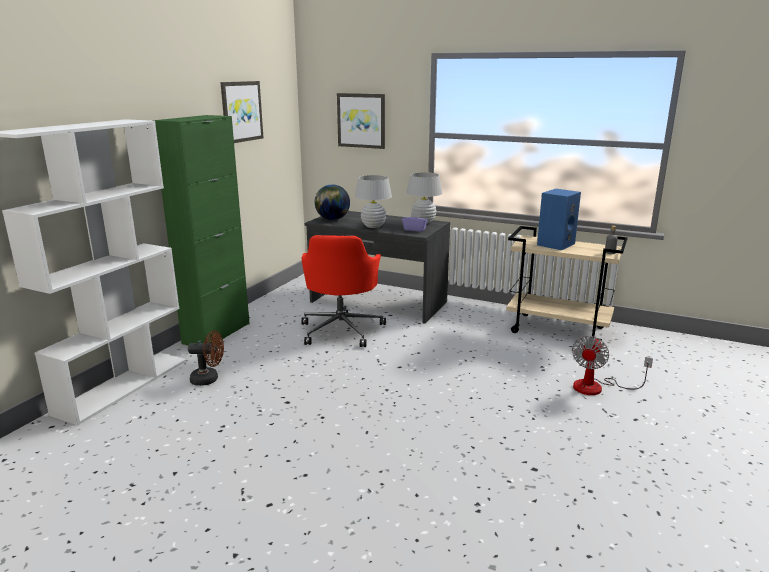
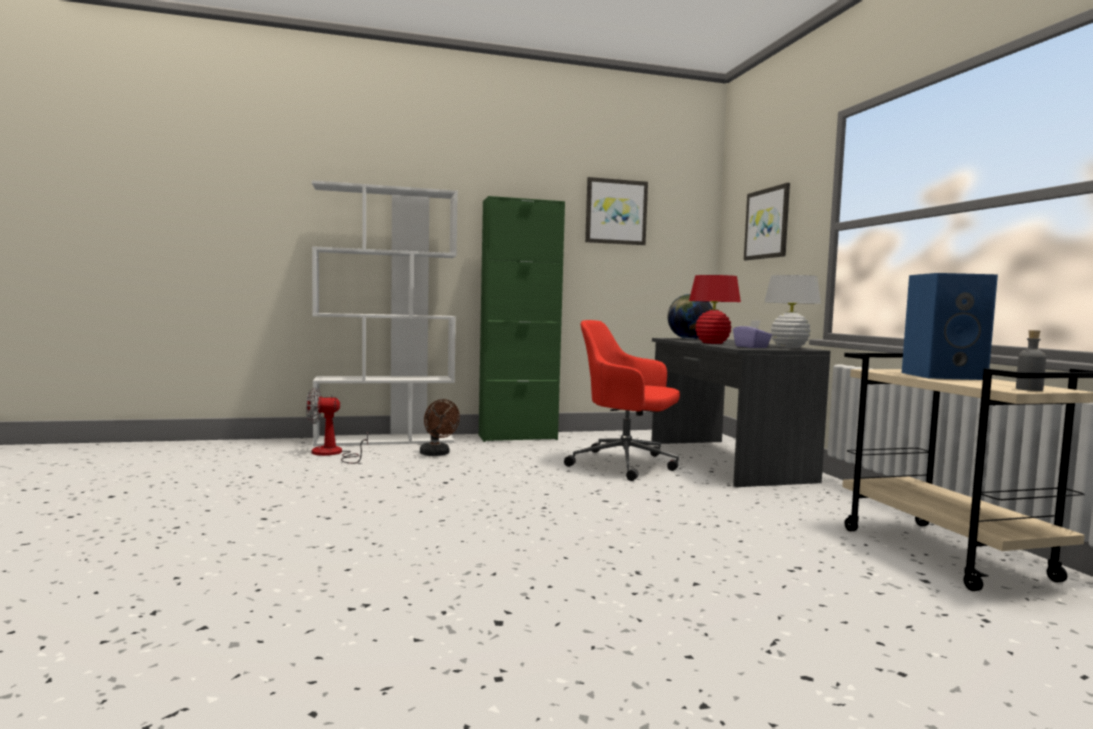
camera: 50 degrees right, 15 degrees down
red office chair [301,235,386,347] -> red office chair turned 60 degrees clockwise [564,320,680,481]
white table lamp [355,175,392,228] -> red table lamp [689,275,741,344]
fan [572,336,653,395] -> fan moved to [306,387,368,464]

